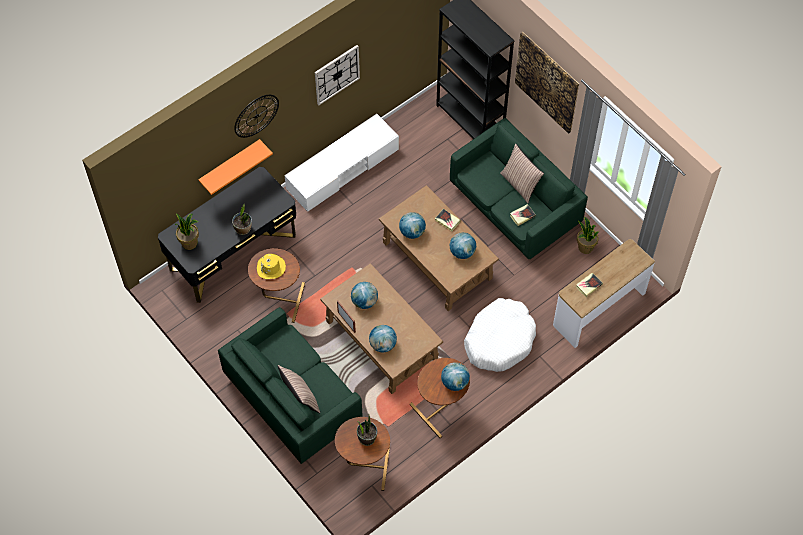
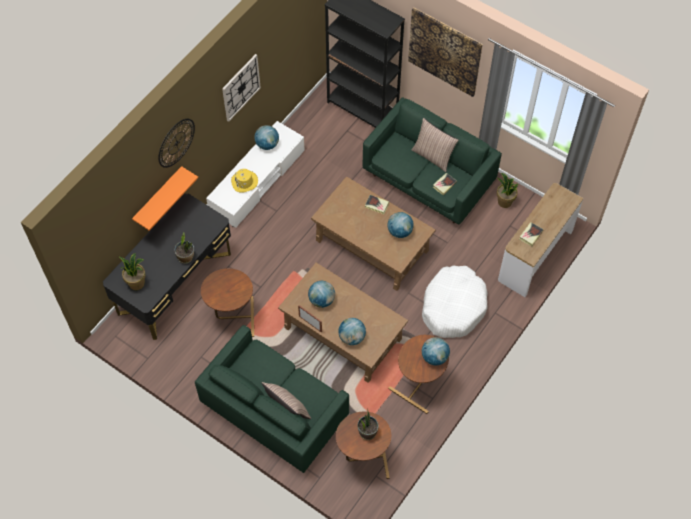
camera: 15 degrees left, 0 degrees up
yellow hat [257,254,286,279] -> yellow hat moved to [231,169,258,193]
globe [399,212,426,239] -> globe moved to [254,125,279,150]

